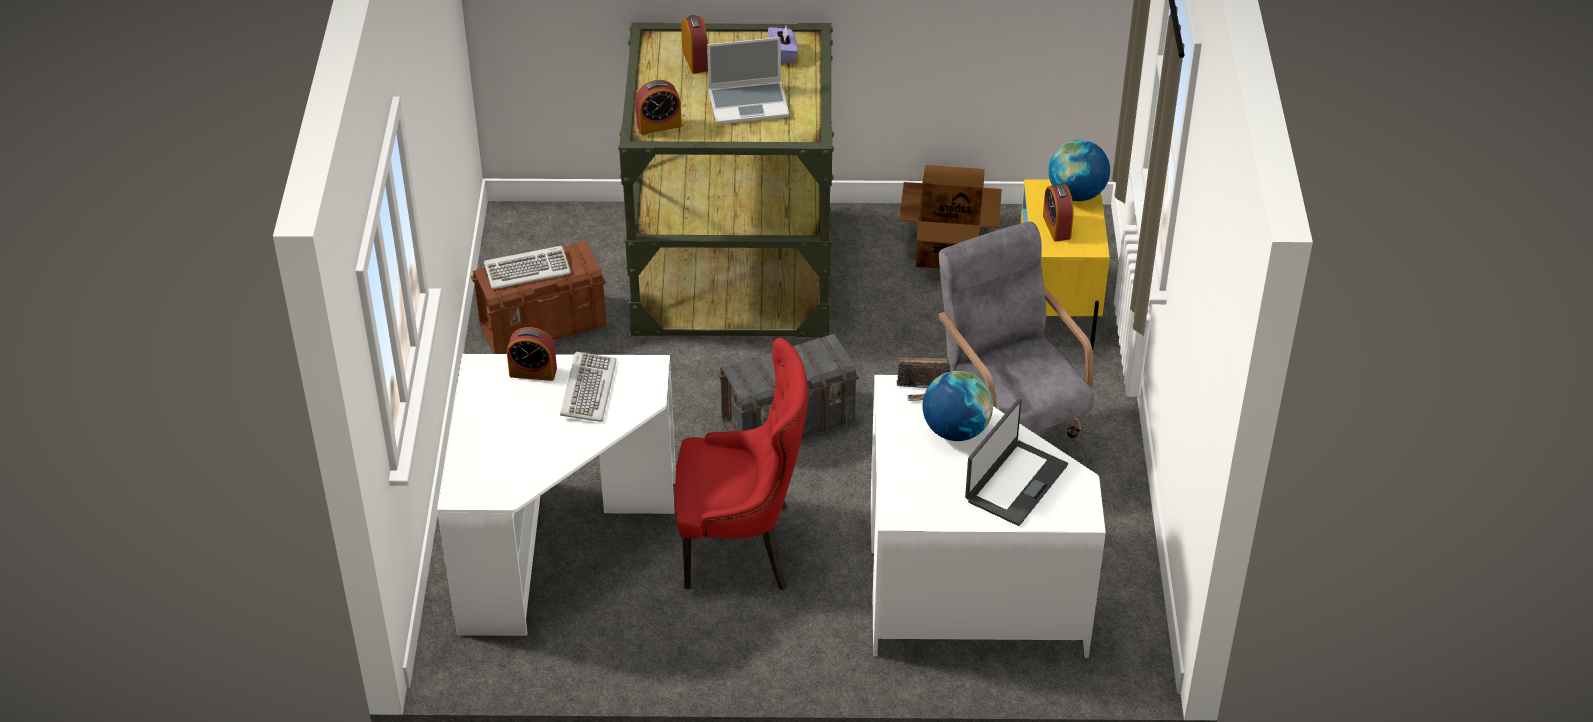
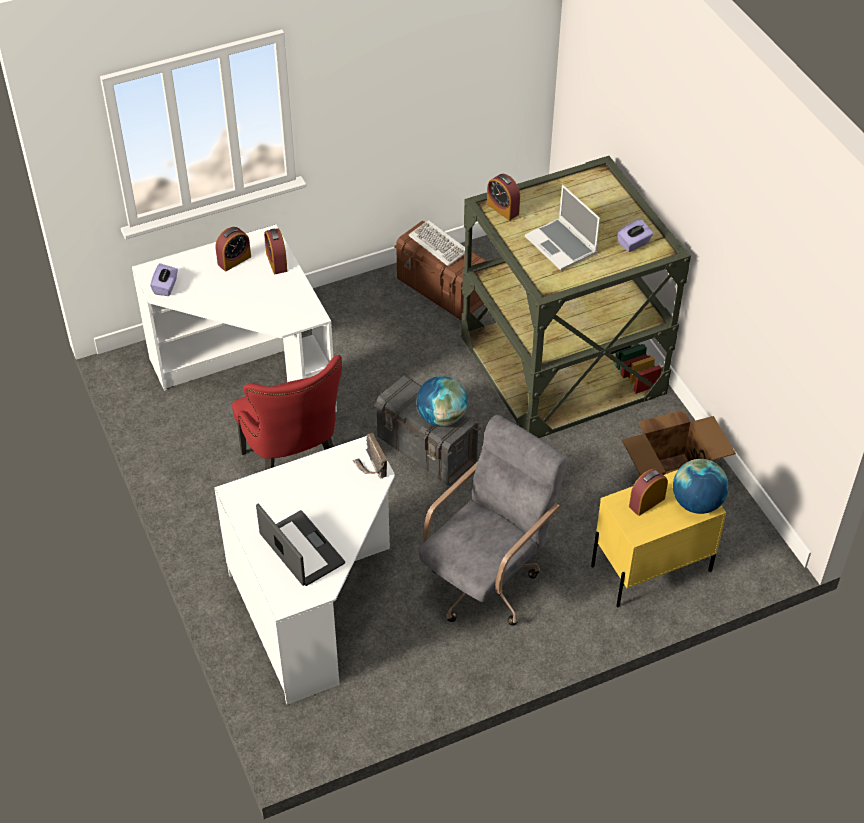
camera: 65 degrees right, 5 degrees up
keyboard [560,352,617,422] -> none
alarm clock [681,15,708,74] -> alarm clock moved to [215,227,251,271]
globe [923,371,993,441] -> globe moved to [417,376,468,427]
laptop [965,399,1068,526] -> laptop turned 135 degrees counterclockwise [256,504,345,586]
none -> purple tissue box [150,263,178,296]

